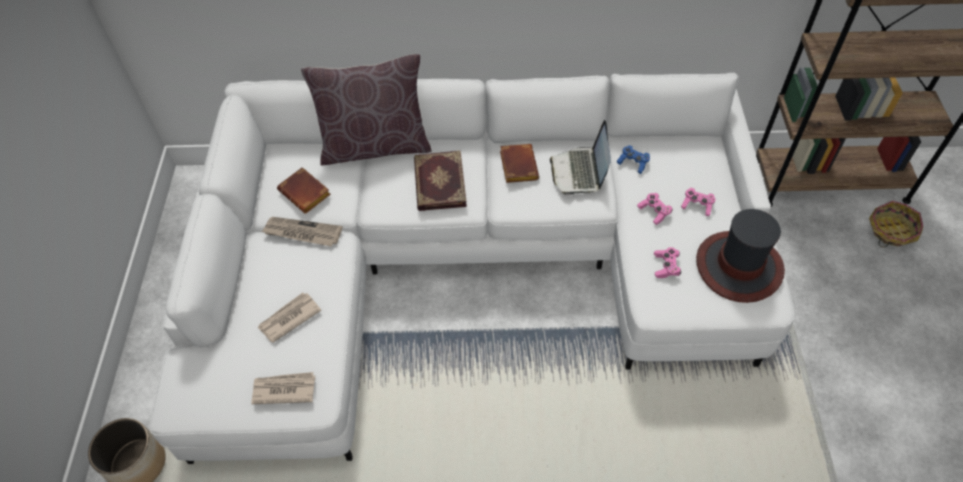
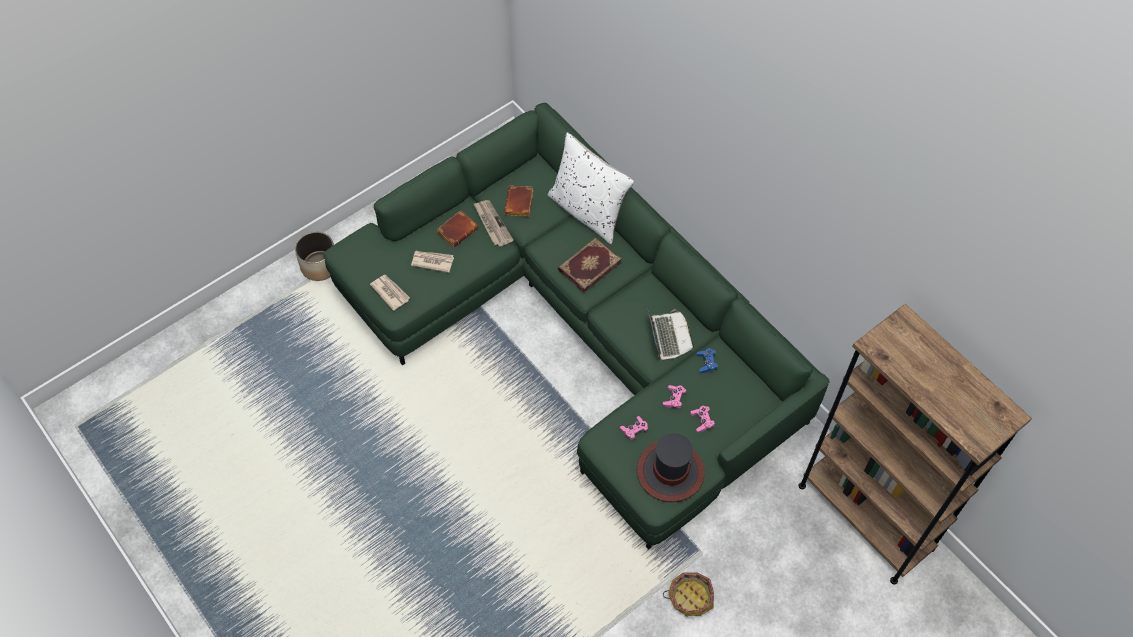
camera: 50 degrees right, 5 degrees up
white sofa [149,73,794,464] -> green sofa [323,103,829,550]
brown pillow [301,54,432,165] -> white pillow [548,132,634,244]
brown book [500,144,539,183] -> brown book moved to [437,211,478,247]
laptop [550,120,611,196] -> laptop turned 120 degrees clockwise [648,309,694,360]
basket [869,201,923,247] -> basket moved to [663,572,714,616]

